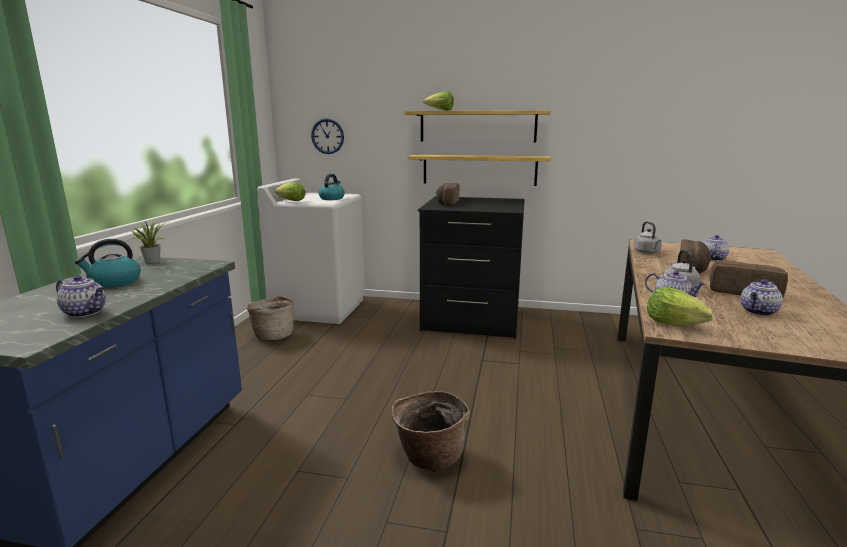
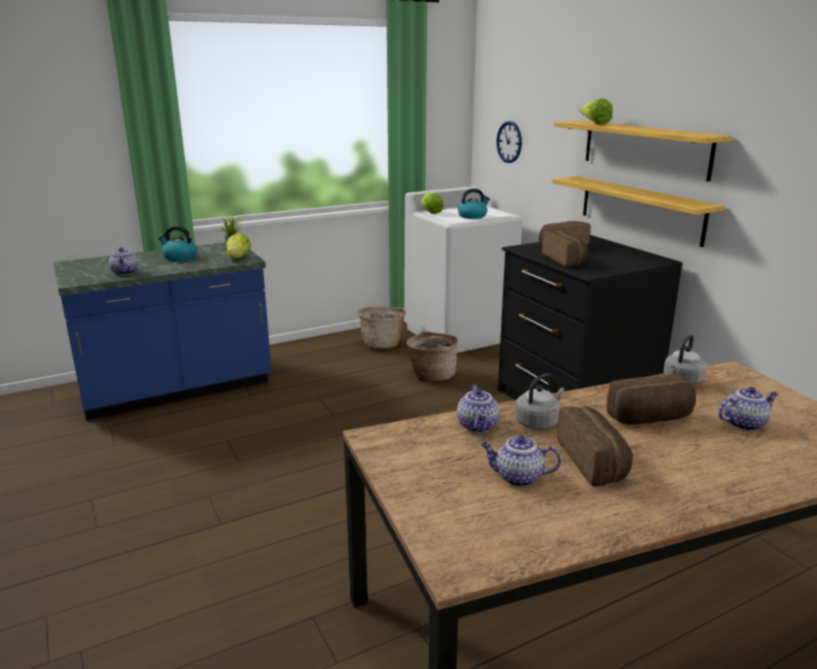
camera: 50 degrees right, 5 degrees up
basket [392,391,470,473] -> basket moved to [407,331,458,382]
lettuce [647,287,714,326] -> lettuce moved to [227,233,251,258]
none -> bread [542,231,588,267]

